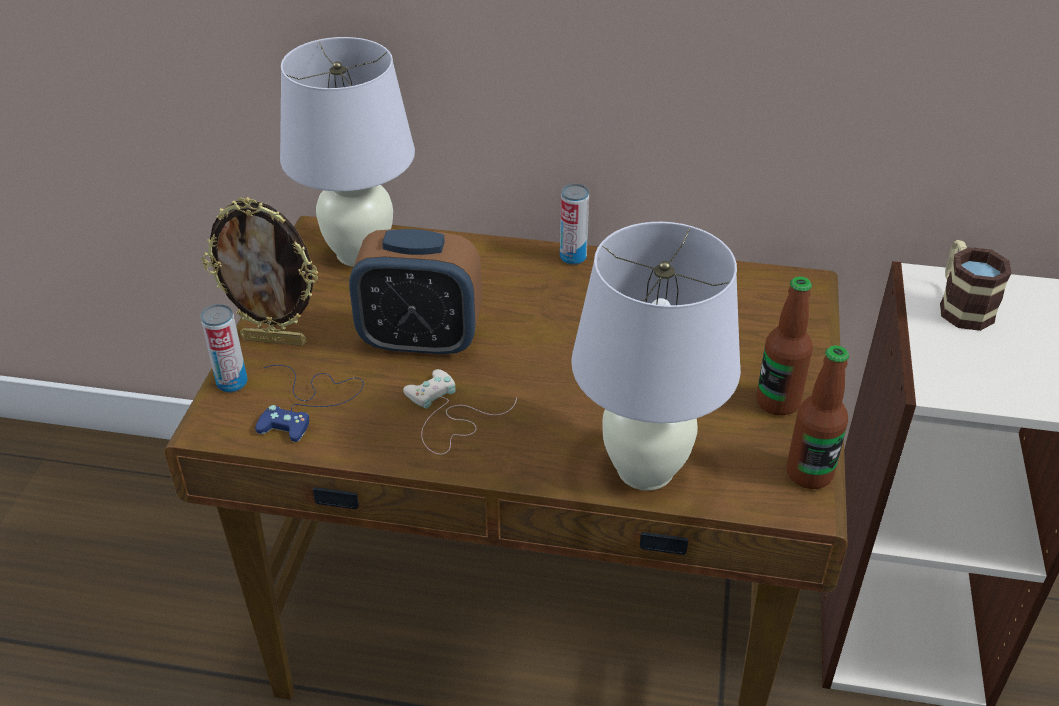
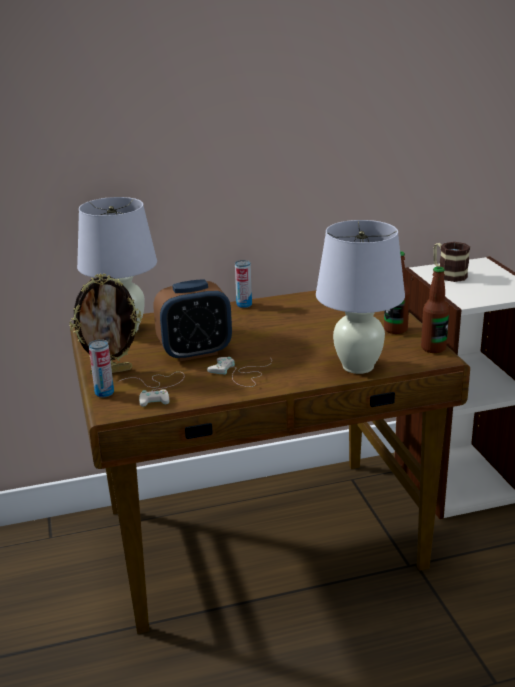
camera: 25 degrees left, 15 degrees down
blue game controller [255,365,364,442] -> white game controller [120,372,184,407]

